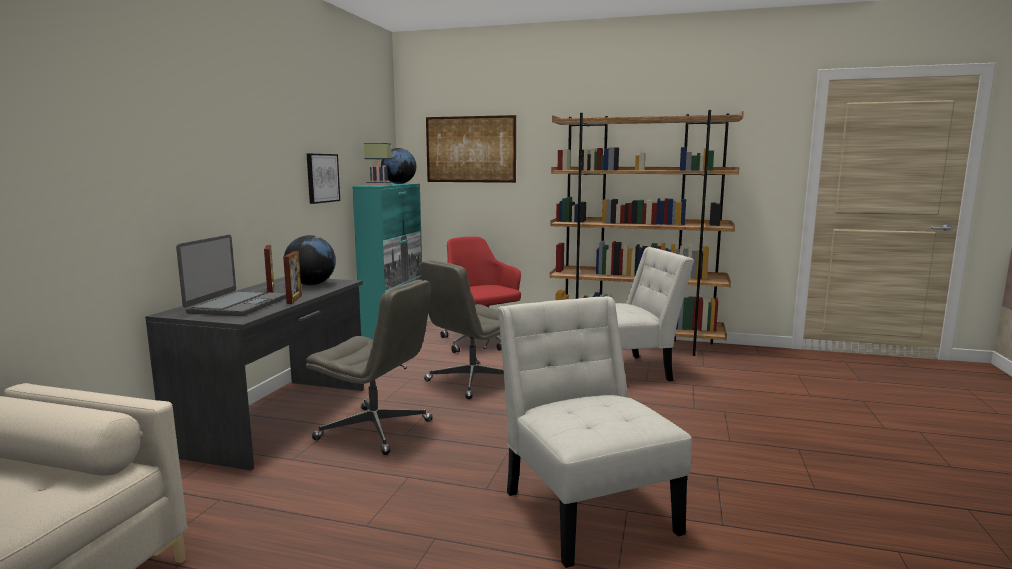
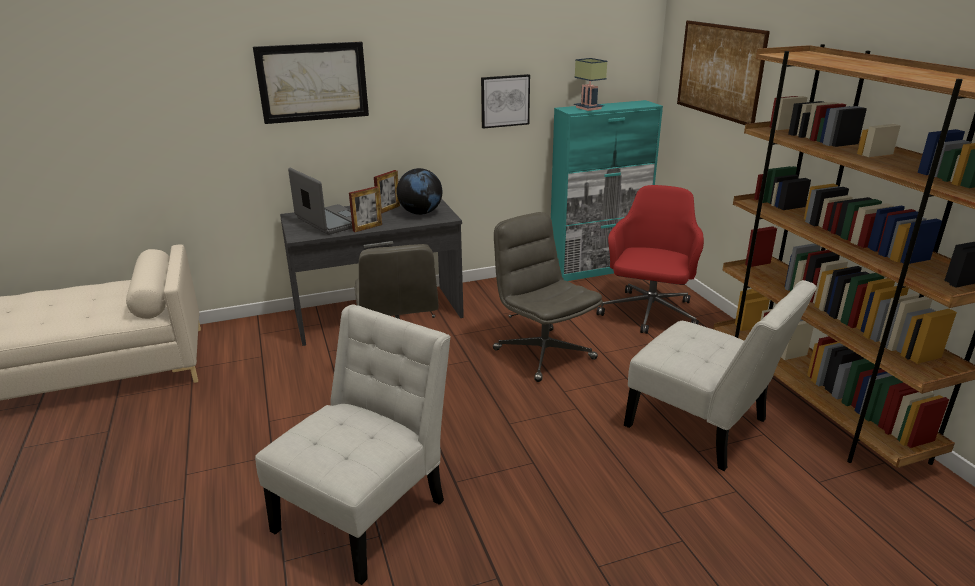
camera: 55 degrees right, 15 degrees up
laptop [176,235,286,316] -> laptop turned 105 degrees counterclockwise [288,168,352,235]
globe [381,148,416,184] -> none
grey office chair [420,260,504,399] -> grey office chair turned 45 degrees clockwise [493,212,603,382]
none -> picture [253,41,369,124]

